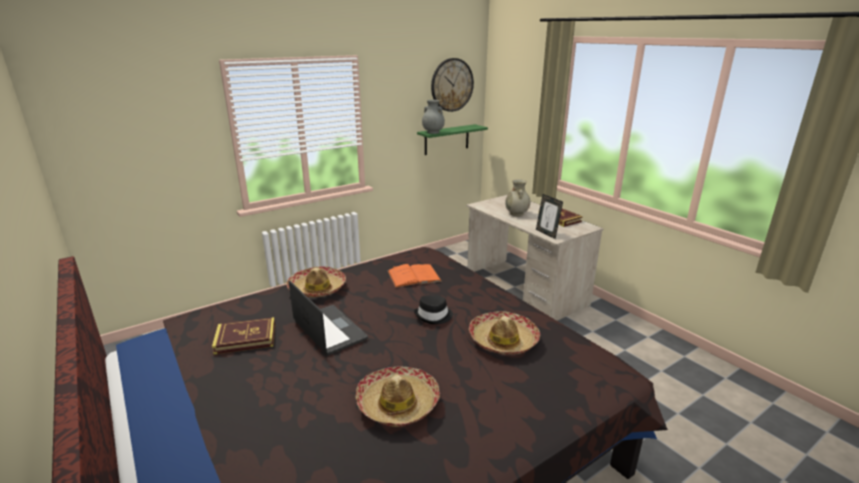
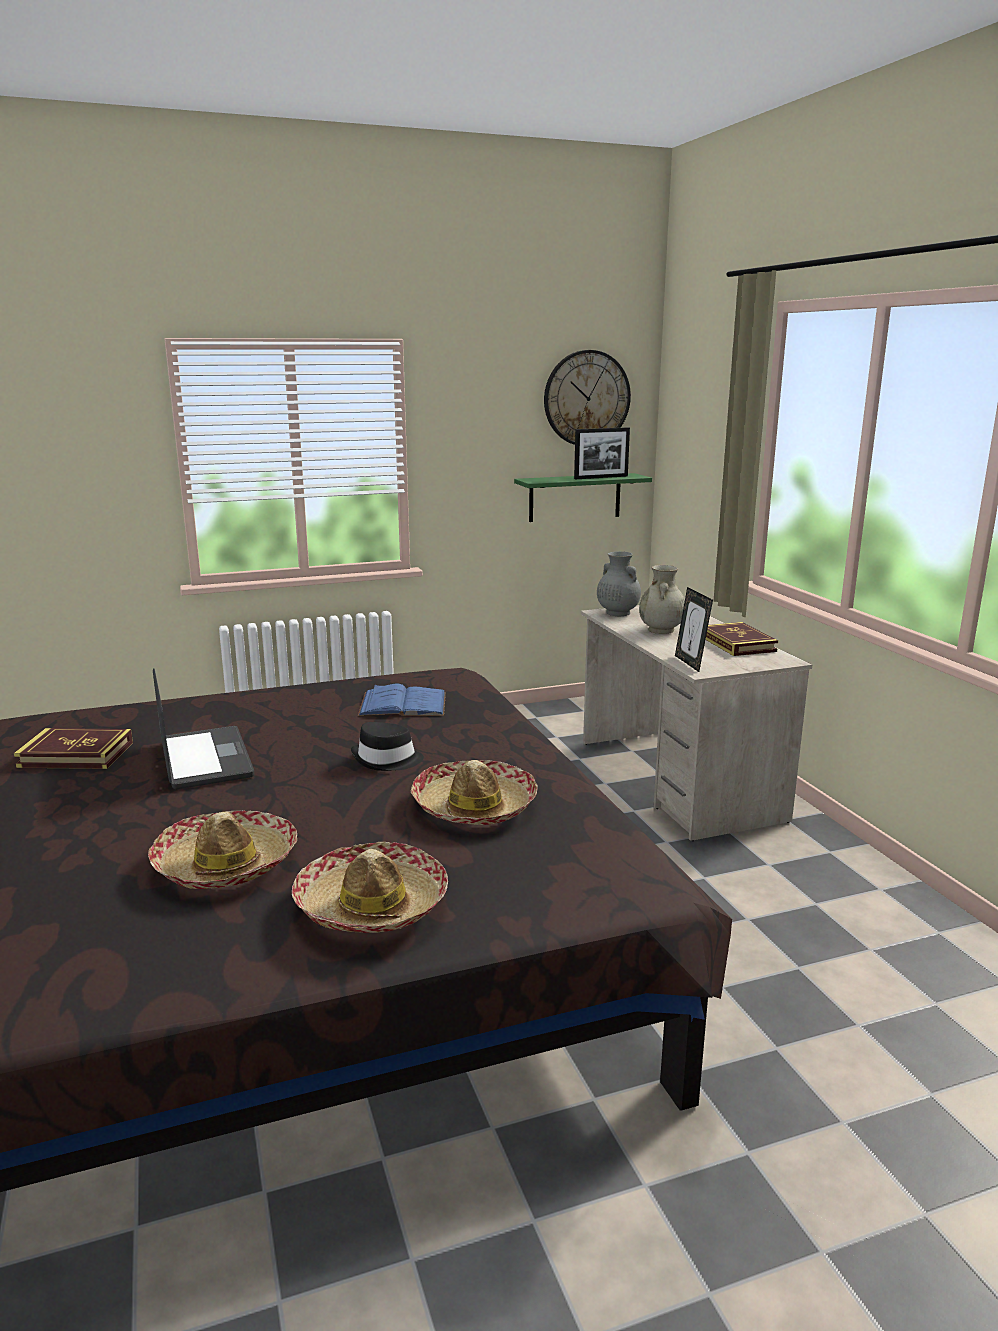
camera: 15 degrees right, 5 degrees down
hat [287,266,346,297] -> hat moved to [292,842,448,933]
orange book [388,264,442,288] -> blue book [358,683,446,716]
grey vase [422,100,445,134] -> grey vase moved to [597,551,641,616]
none -> picture frame [574,427,630,479]

